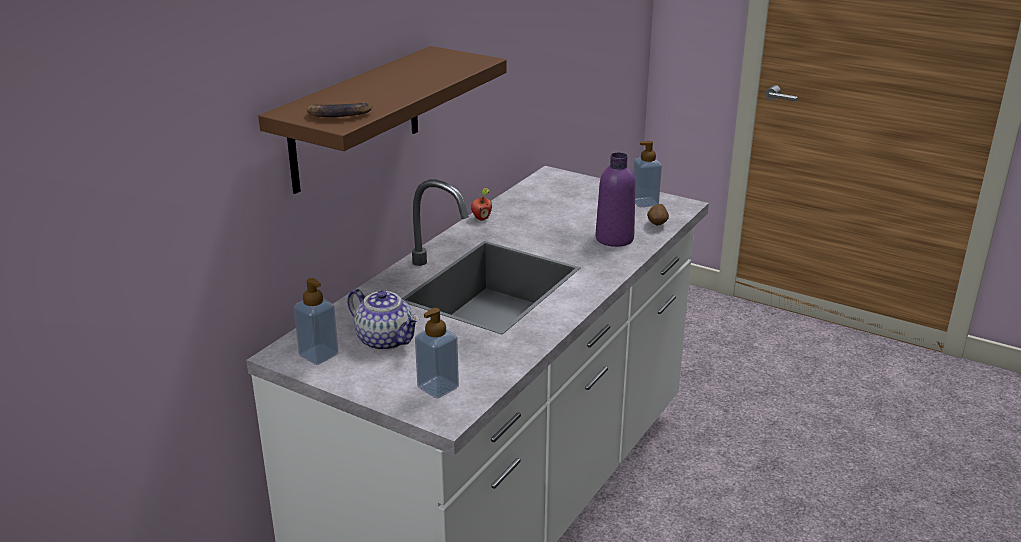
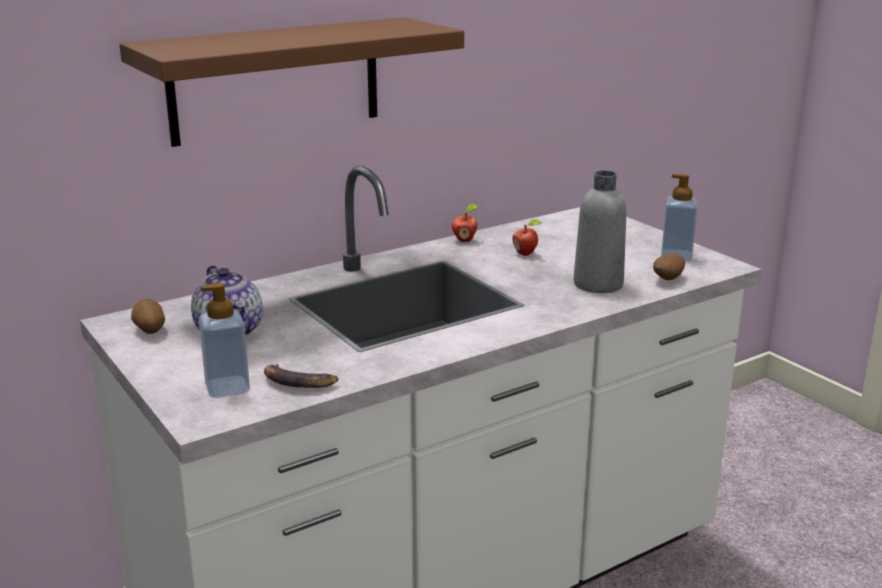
camera: 25 degrees right, 5 degrees down
soap dispenser [293,278,339,365] -> potato [131,299,165,334]
banana [307,103,372,117] -> banana moved to [264,363,338,388]
purple bottle [595,152,636,247] -> grey bottle [574,171,626,293]
none -> apple [512,219,542,256]

